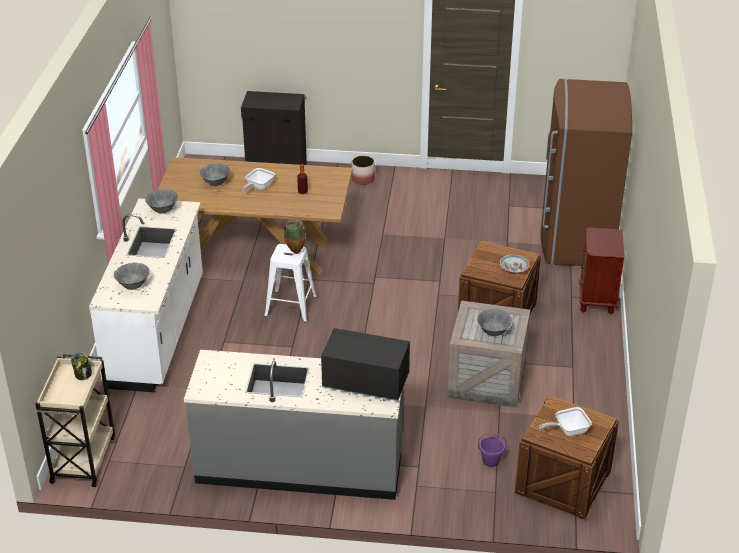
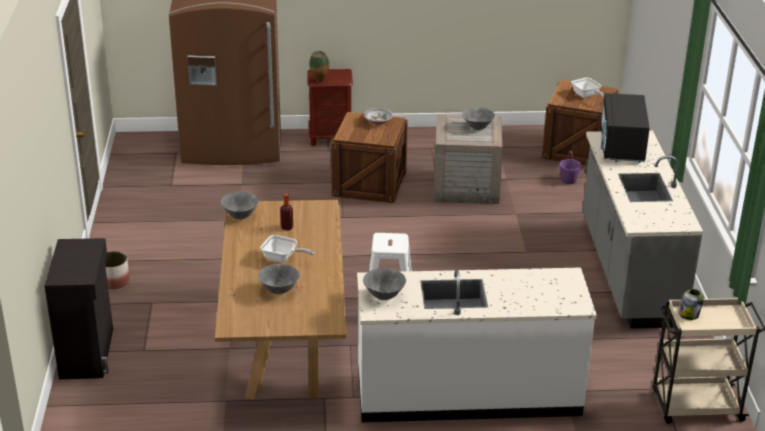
camera: 100 degrees left, 5 degrees down
grey bowl [114,263,150,290] -> grey bowl moved to [221,192,259,219]
vase [284,221,305,254] -> vase moved to [309,51,329,83]

